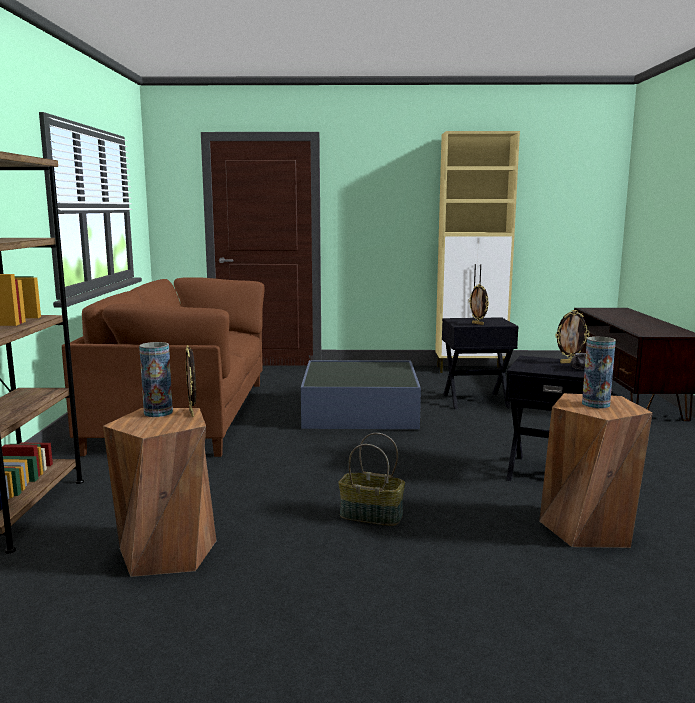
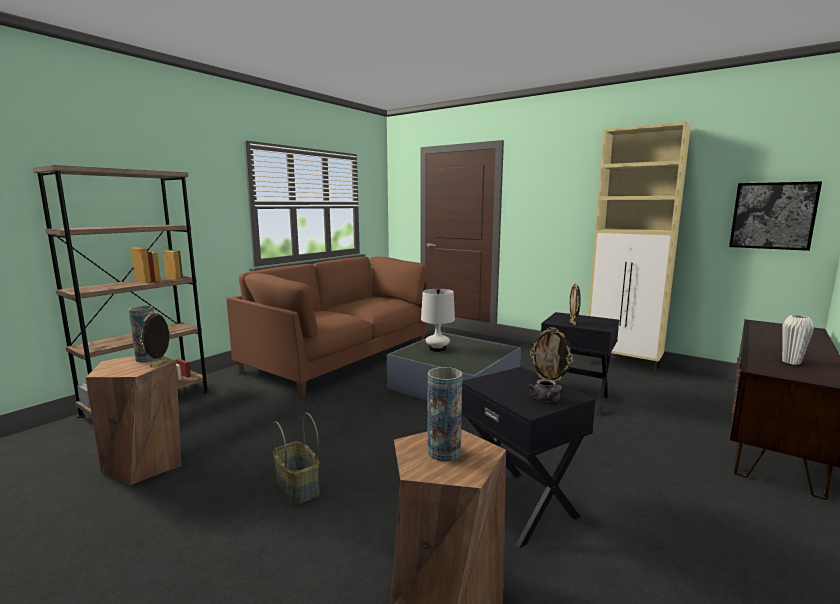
camera: 35 degrees right, 0 degrees up
none -> white table lamp [421,289,455,352]
none -> picture [729,181,822,251]
none -> white vase [782,315,814,365]

